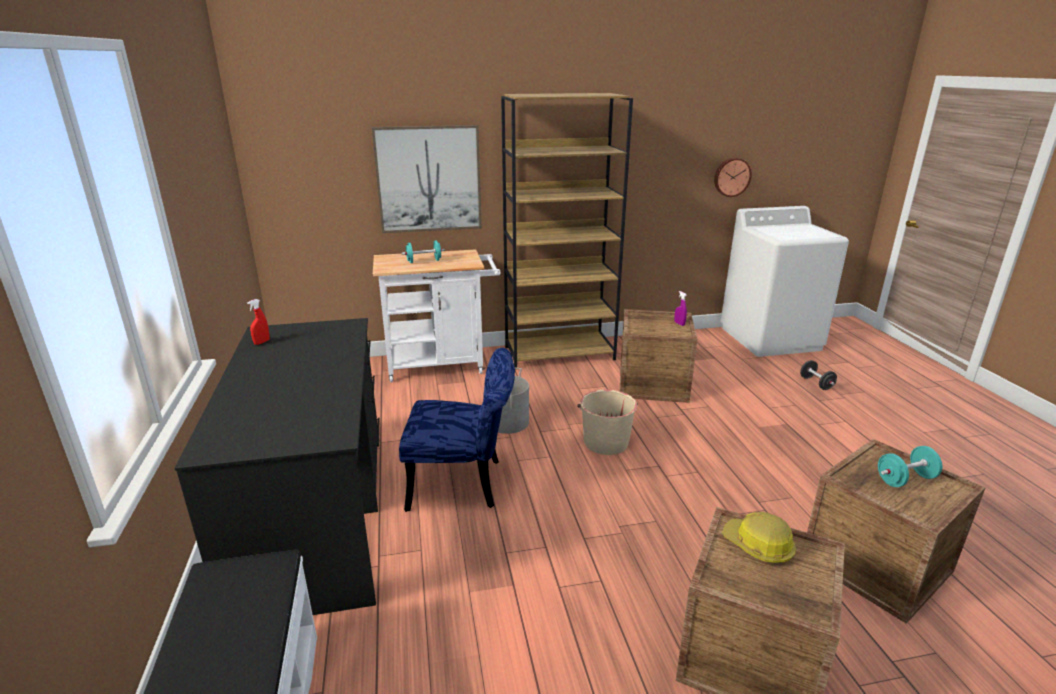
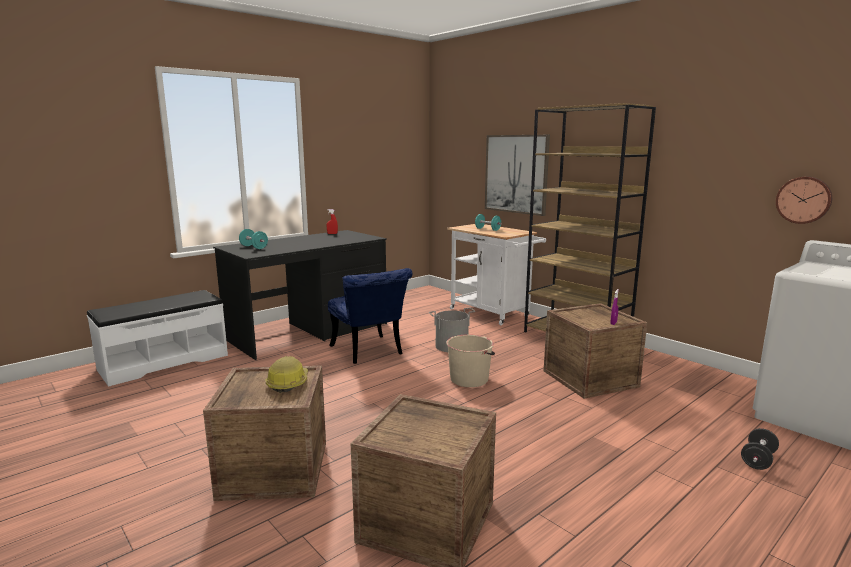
camera: 60 degrees right, 10 degrees down
turquoise dumbbell [878,446,942,487] -> turquoise dumbbell moved to [239,229,268,249]

